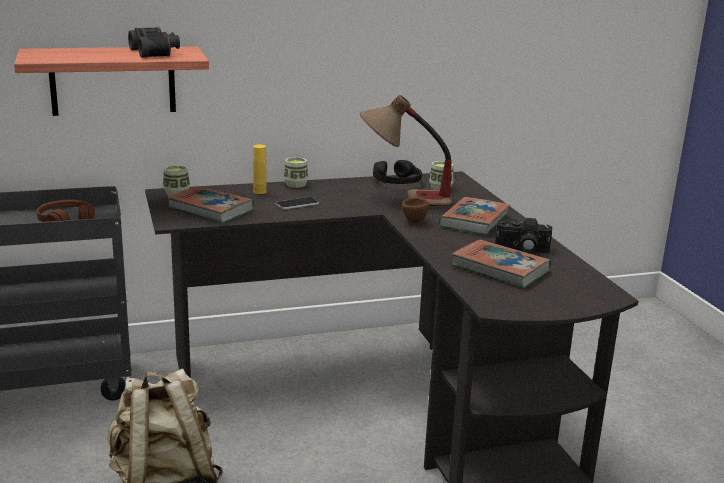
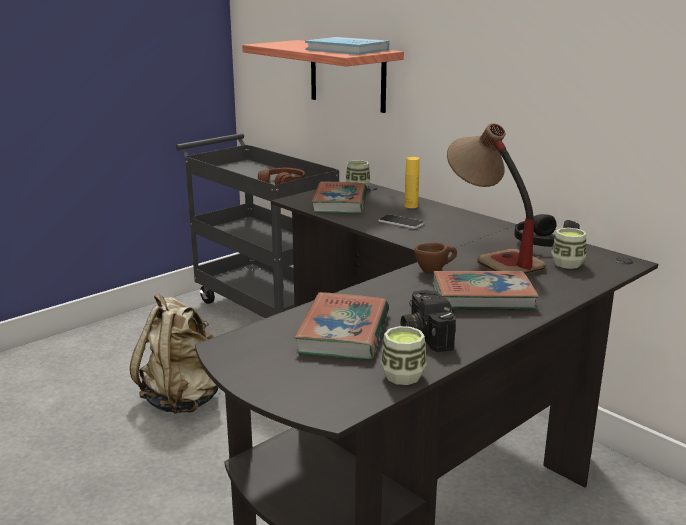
camera: 65 degrees right, 0 degrees up
black binoculars [128,27,180,58] -> blue book [305,37,389,55]
cup [284,157,308,188] -> cup moved to [380,326,427,385]

